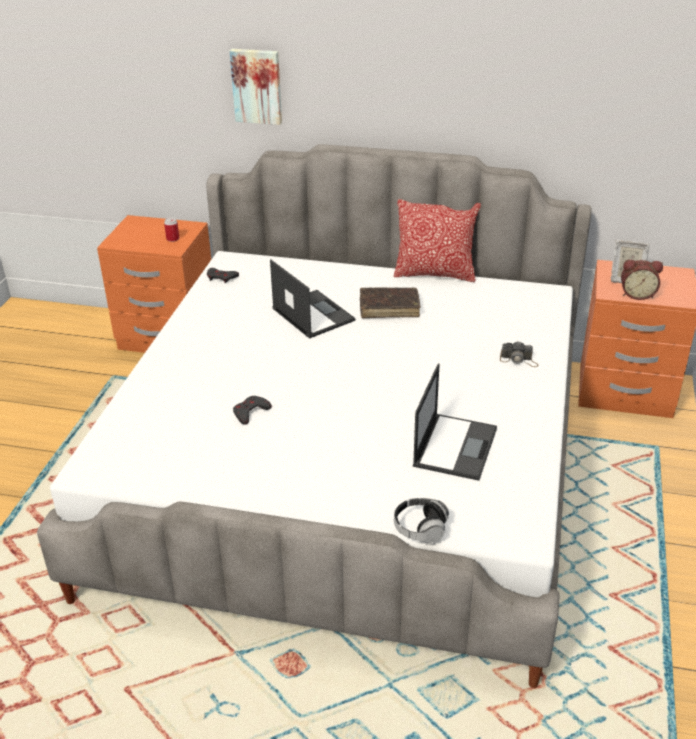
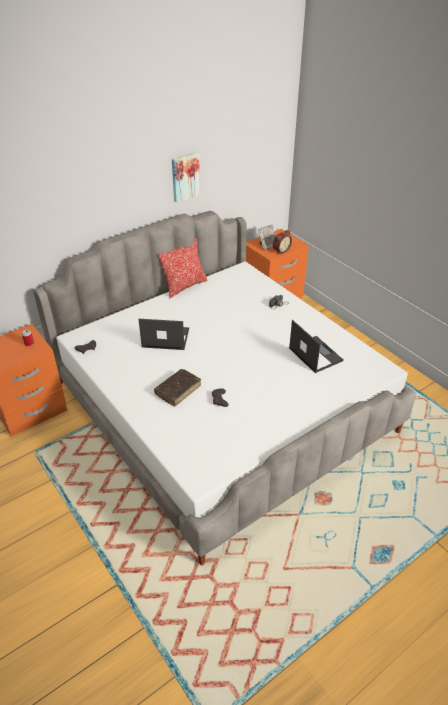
camera: 50 degrees left, 5 degrees up
picture [230,49,282,125] -> picture moved to [172,152,200,203]
brown book [360,288,421,318] -> brown book moved to [154,369,201,407]
headphones [394,498,449,542] -> none

